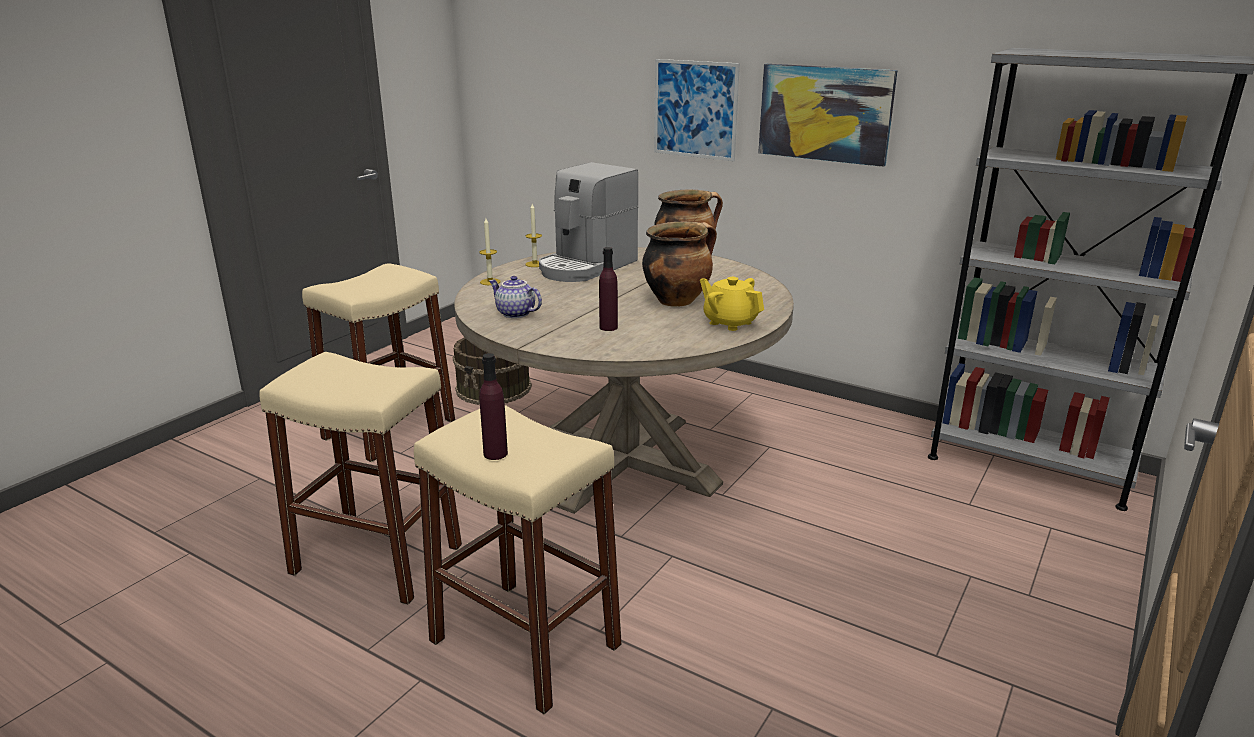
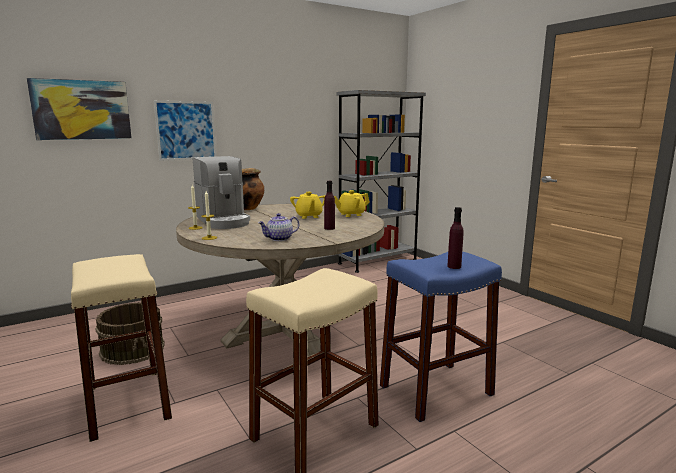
camera: 65 degrees left, 10 degrees down
beige stool [414,405,622,714] -> blue stool [380,251,502,422]
cooking pot [642,221,717,307] -> yellow teapot [290,192,326,219]
picture [758,64,897,167] -> picture moved to [27,78,132,140]

